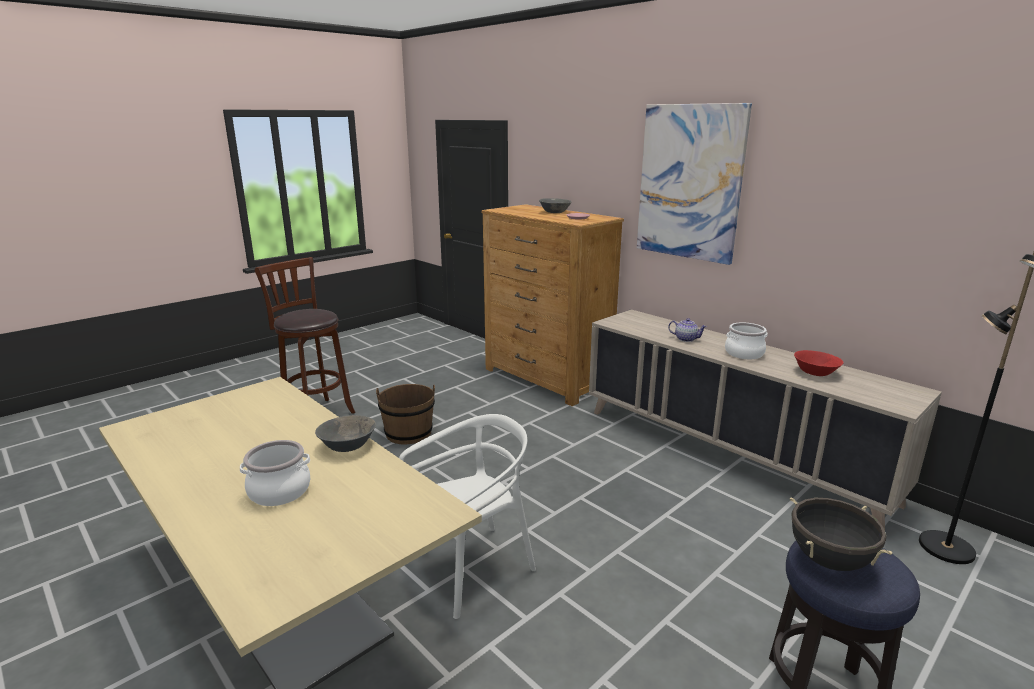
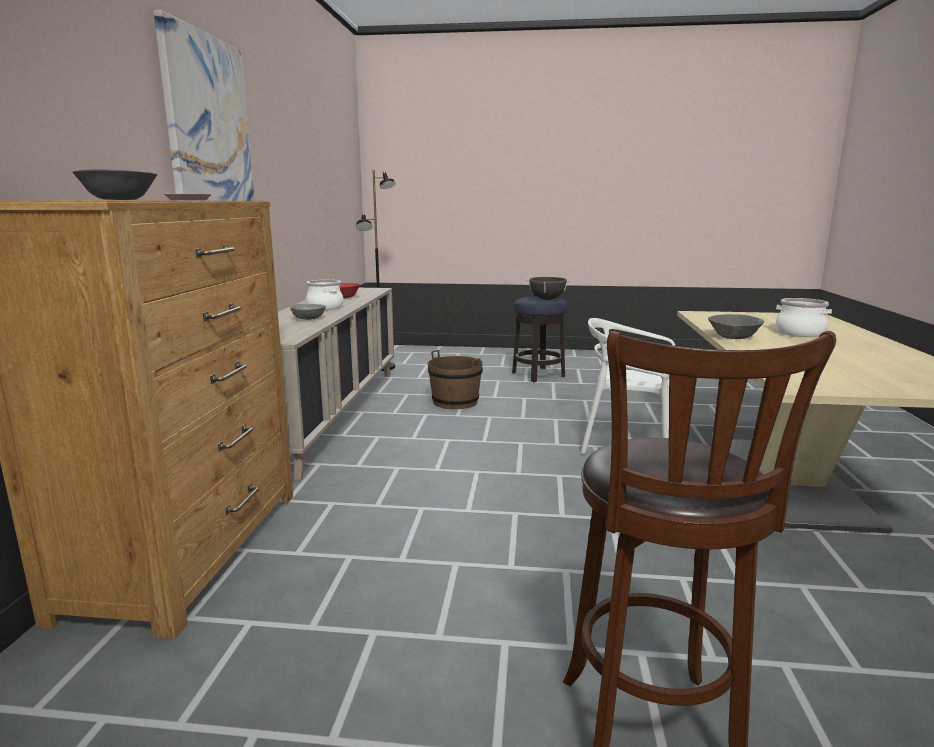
camera: 130 degrees left, 5 degrees down
brown bucket [376,384,435,445] -> brown bucket moved to [428,350,483,409]
teapot [668,318,707,342] -> grey bowl [290,304,326,320]

